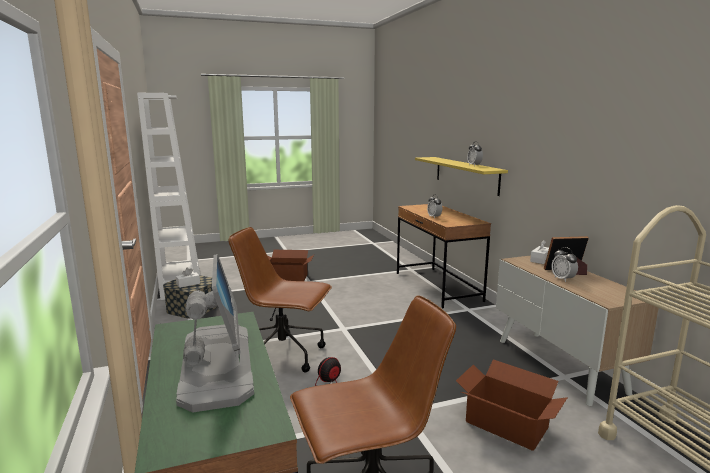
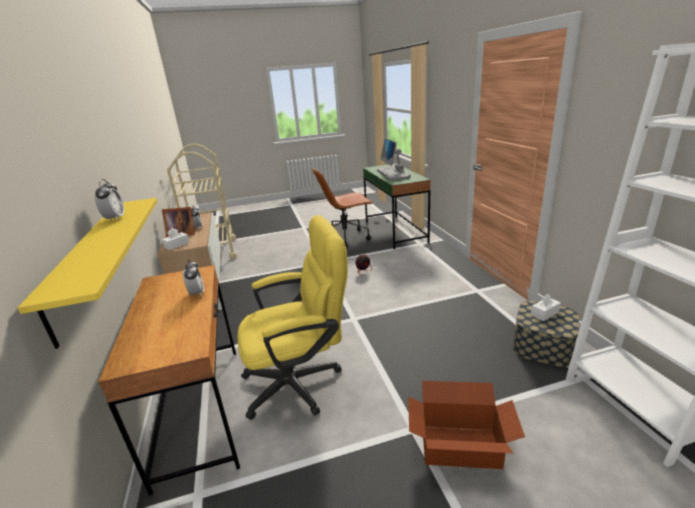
camera: 175 degrees left, 10 degrees up
brown office chair [228,227,332,373] -> none
cardboard box [456,359,568,451] -> none
none -> yellow office chair [238,215,348,420]

